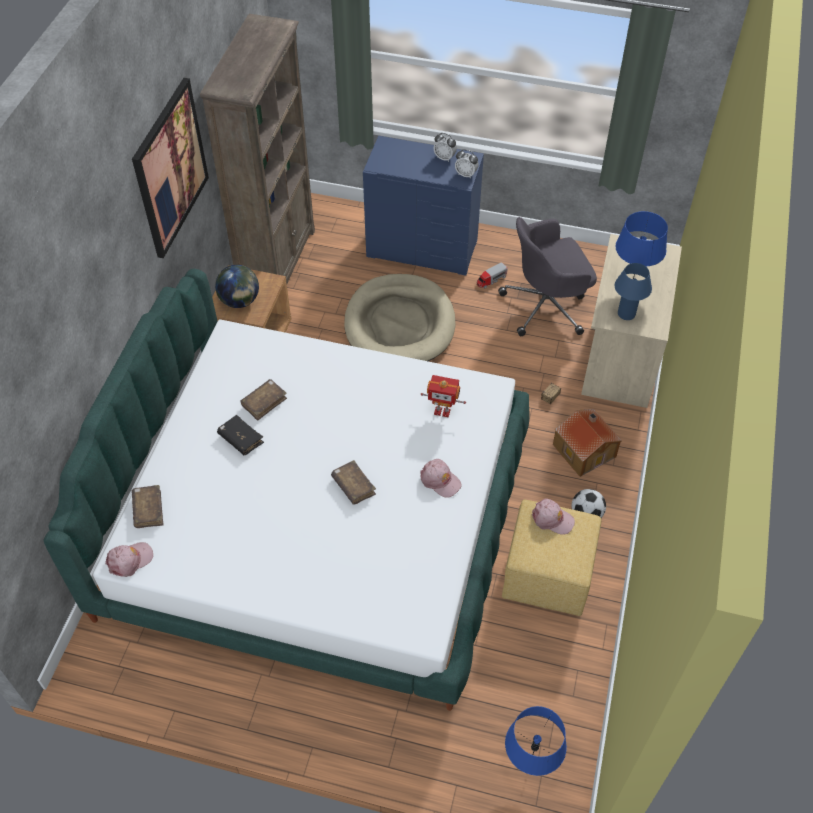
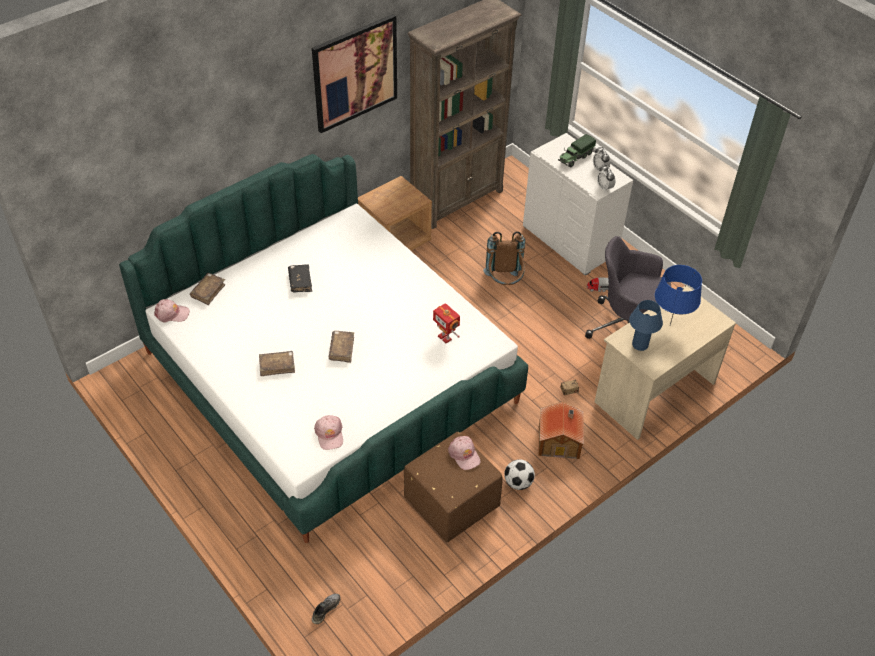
camera: 35 degrees right, 5 degrees down
globe [215,265,259,308] -> none
brown book [240,379,287,421] -> brown book moved to [259,351,295,376]
beige dog bed [344,274,455,361] -> brown backpack [483,231,525,285]
blue dresser [363,136,484,276] -> white dresser [523,133,633,276]
pink cap [421,459,462,498] -> pink cap moved to [314,415,343,450]
yellow ottoman [502,499,601,616] -> brown ottoman [404,432,503,542]
blue table lamp [505,706,567,776] -> grey shoe [312,594,341,624]
none -> toy truck [558,134,596,168]

